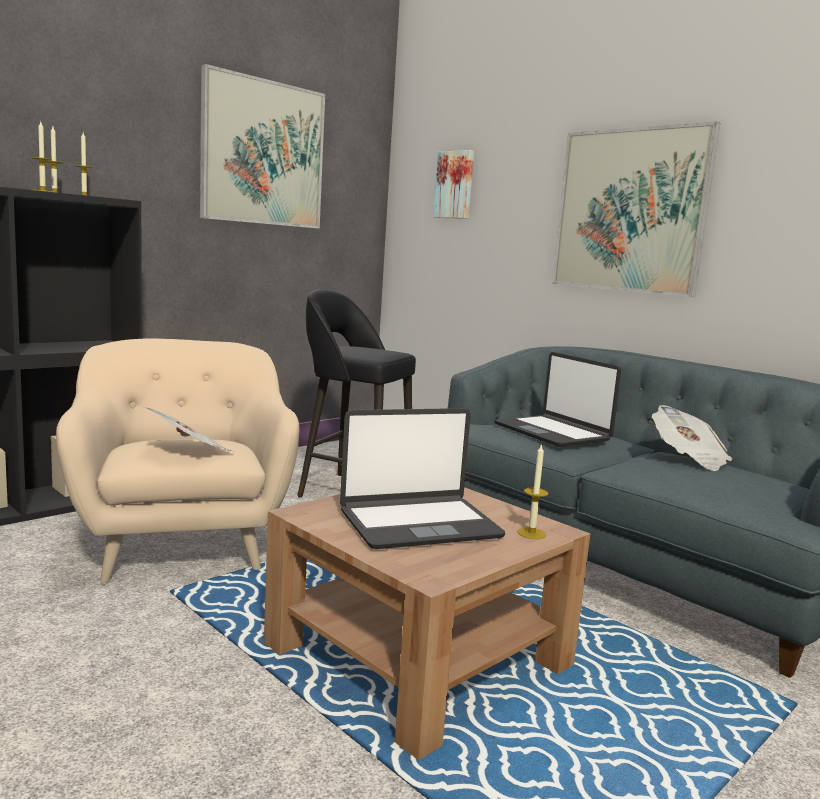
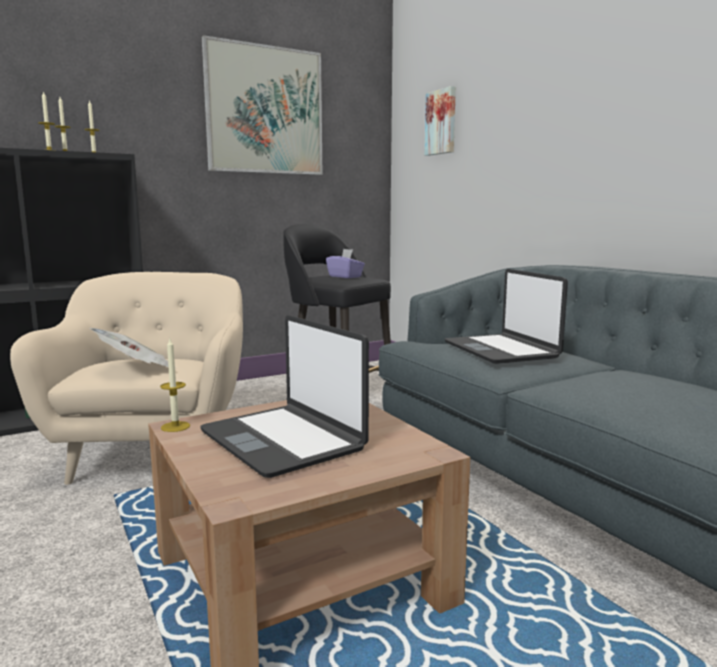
camera: 15 degrees right, 0 degrees up
laptop [340,408,505,549] -> laptop turned 60 degrees clockwise [200,315,369,478]
candle [518,444,549,539] -> candle moved to [160,339,190,432]
picture [552,122,720,297] -> none
newspaper [652,405,732,471] -> none
none -> purple tissue box [326,249,365,278]

